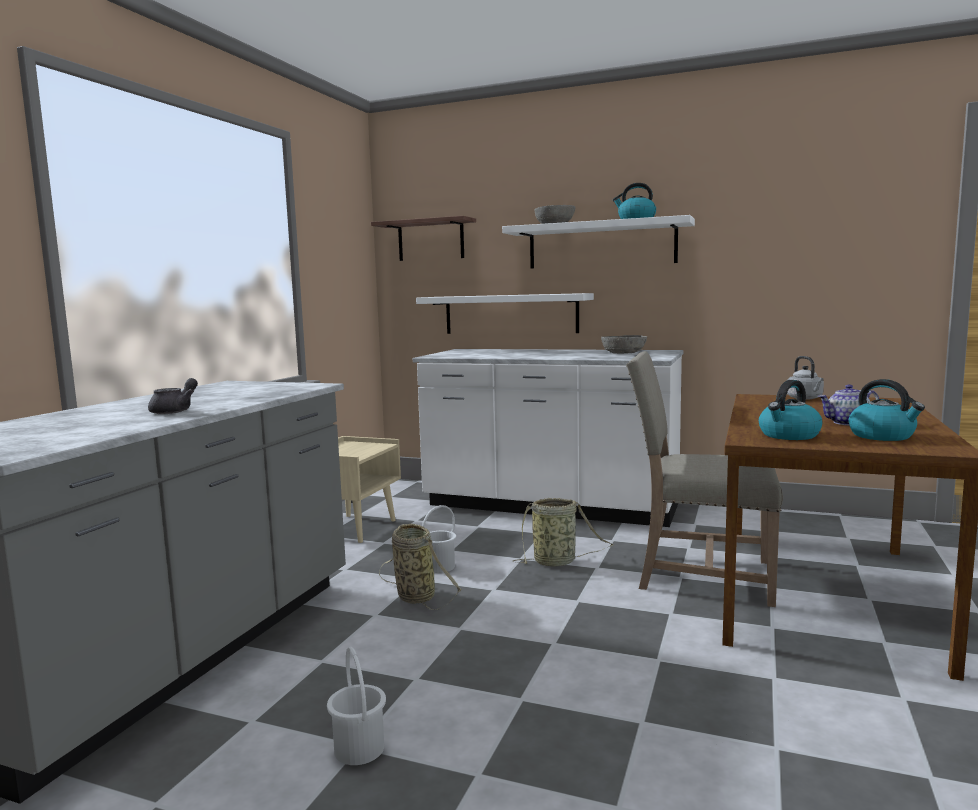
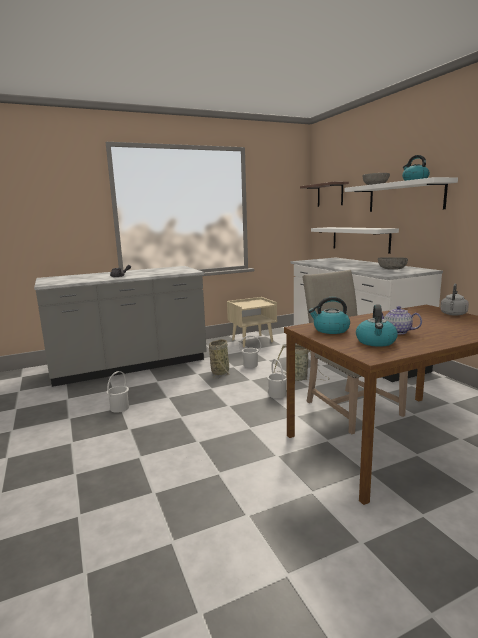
camera: 45 degrees right, 5 degrees up
none -> white bucket [267,359,287,398]

